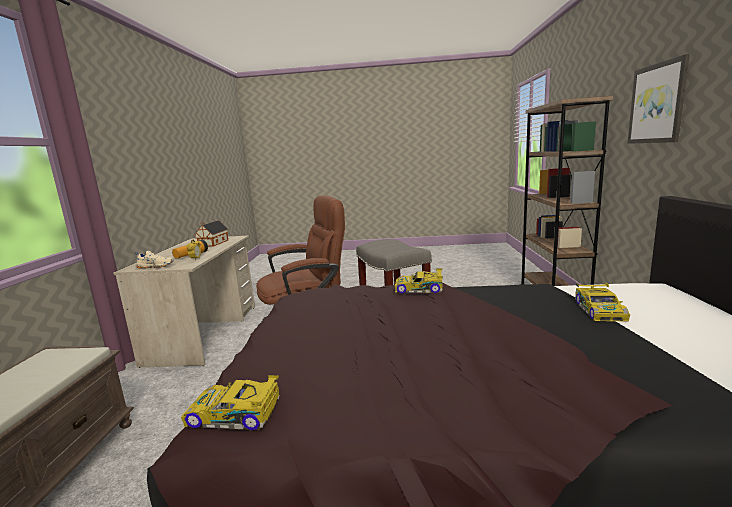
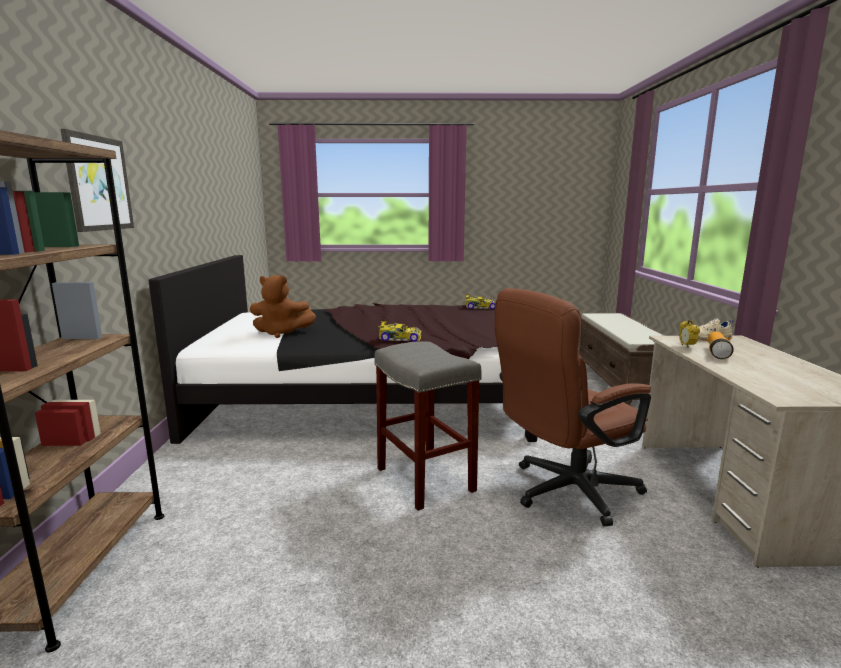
camera: 175 degrees right, 0 degrees up
toy house [195,220,228,246] -> none
toy car [575,282,630,322] -> brown plush toy [250,275,316,338]

